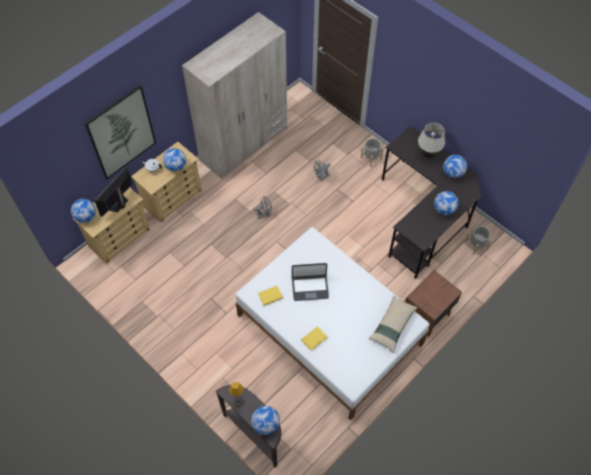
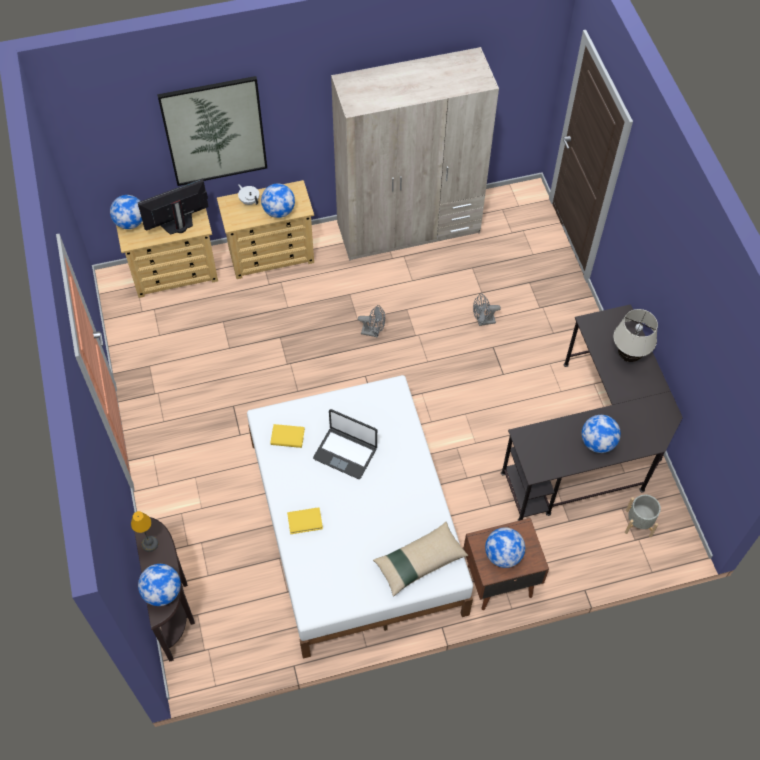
camera: 30 degrees right, 0 degrees up
grey planter [361,138,384,167] -> none
globe [443,155,467,178] -> globe moved to [485,527,525,568]

